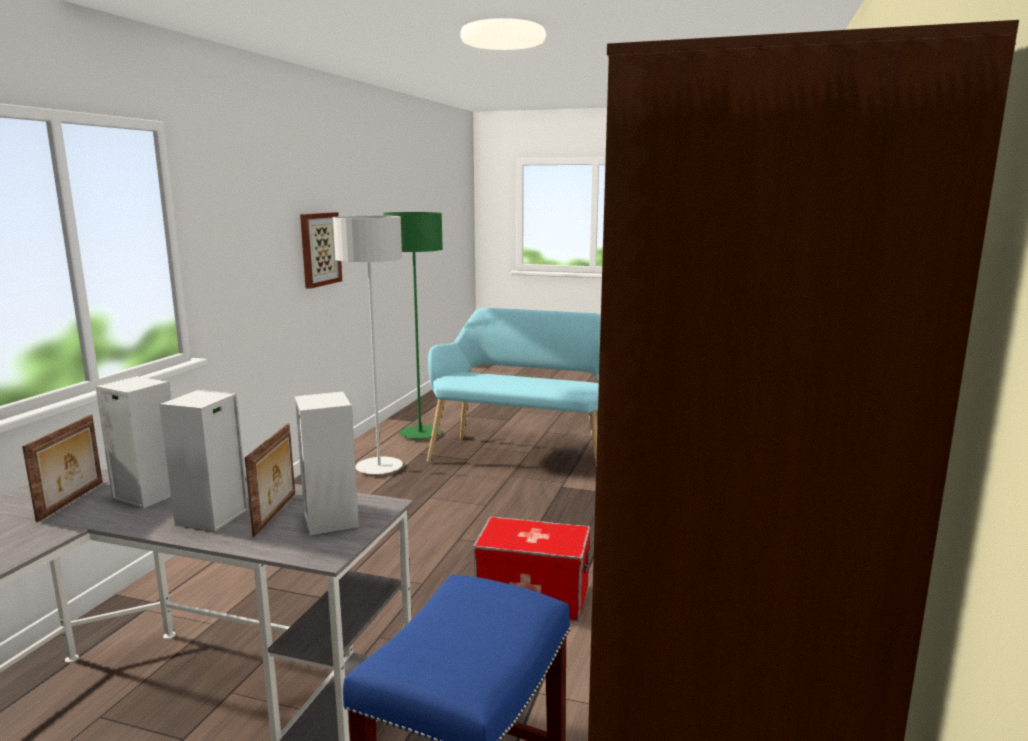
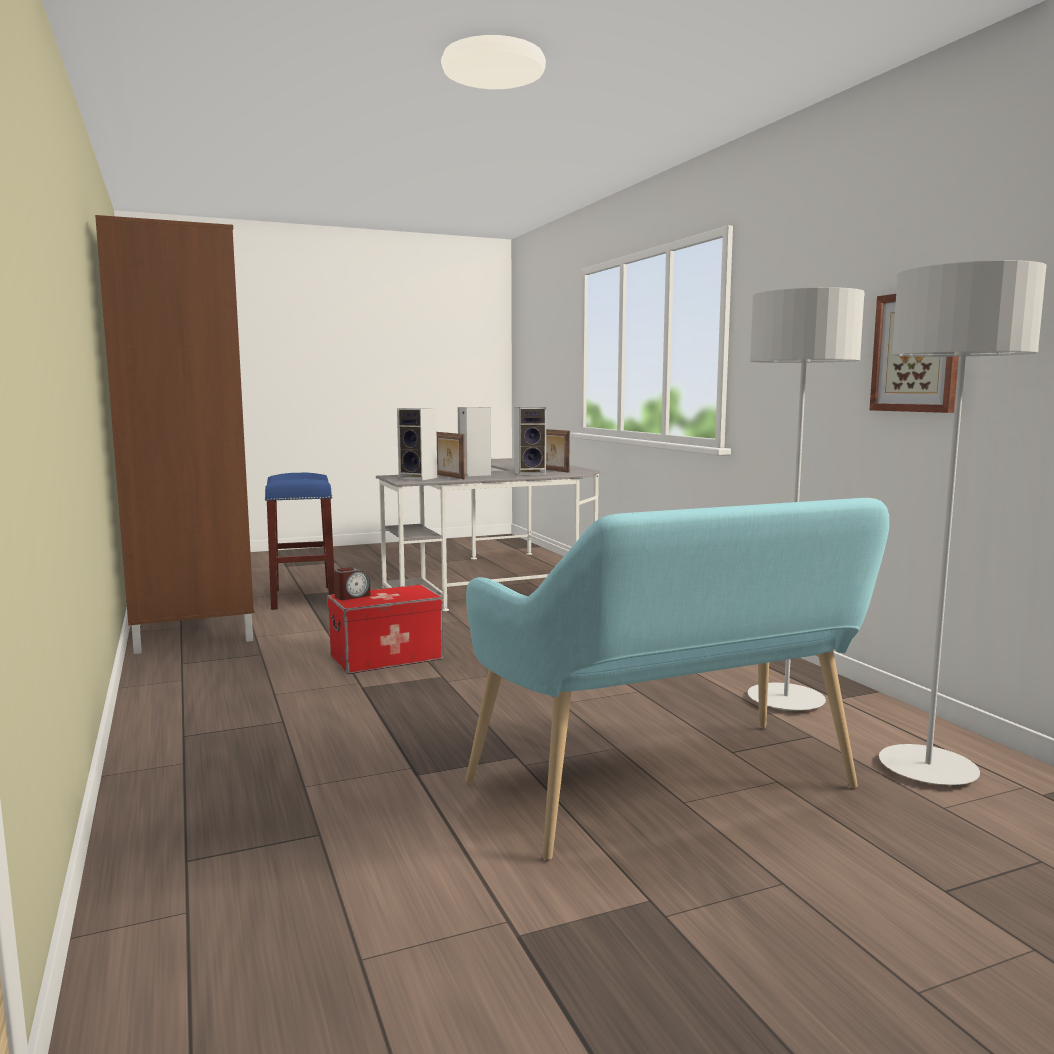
camera: 140 degrees right, 5 degrees down
green floor lamp [383,212,443,439] -> grey floor lamp [879,260,1047,785]
none -> alarm clock [334,567,370,600]

